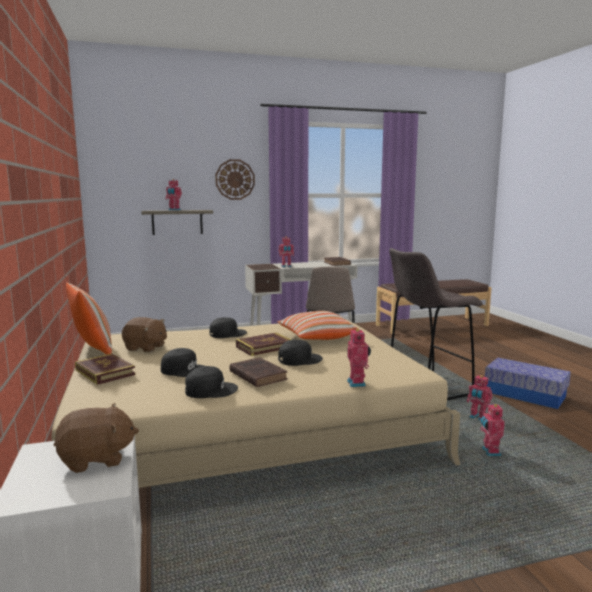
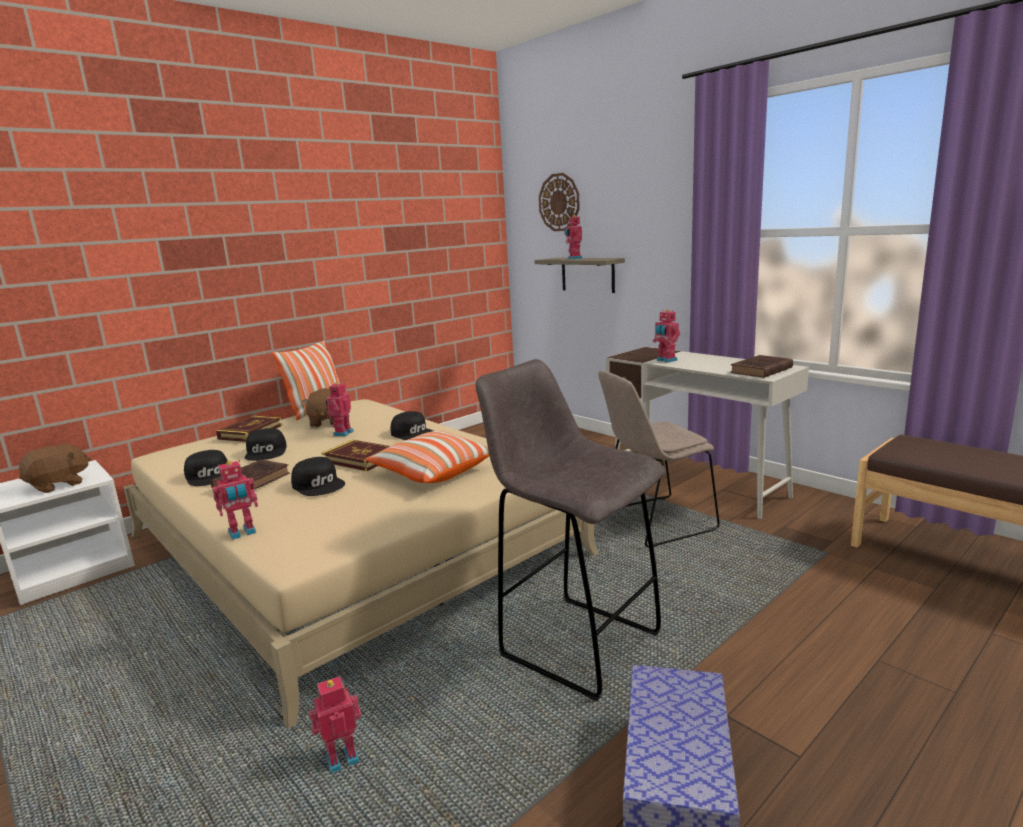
camera: 65 degrees right, 5 degrees up
brown plush toy [54,403,139,473] -> brown plush toy turned 90 degrees counterclockwise [19,444,91,493]
wall clock [215,159,255,200] -> wall clock moved to [539,173,580,231]
toy robot [467,375,493,420] -> toy robot moved to [326,381,354,436]

